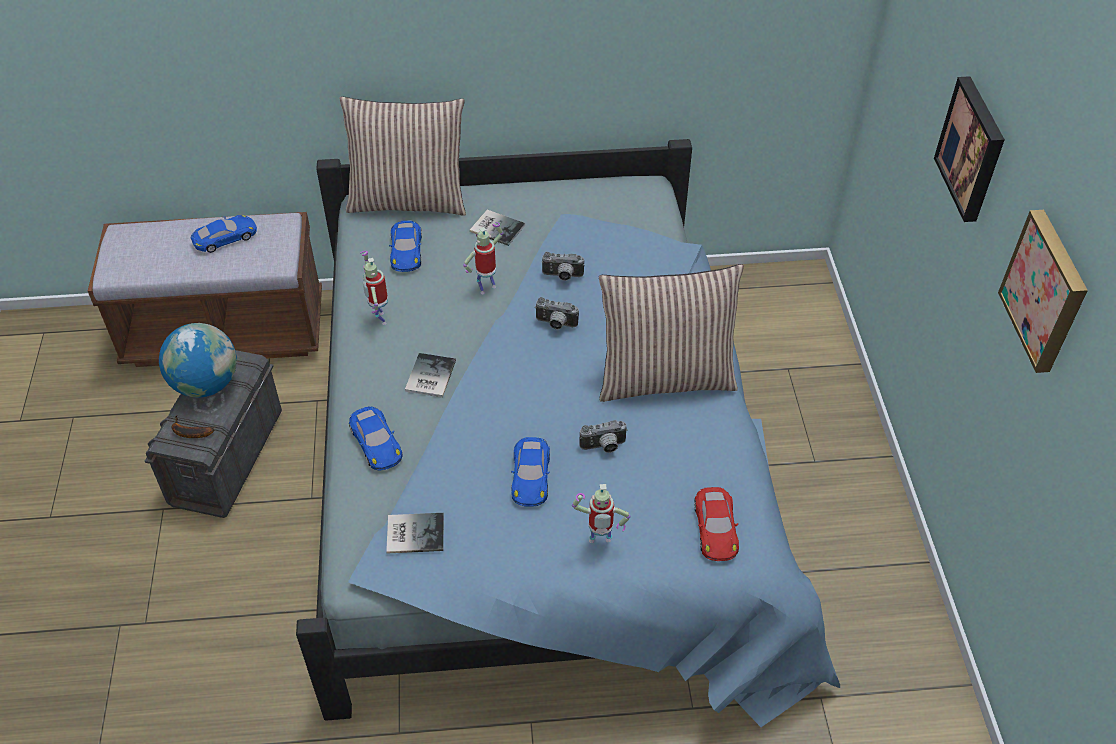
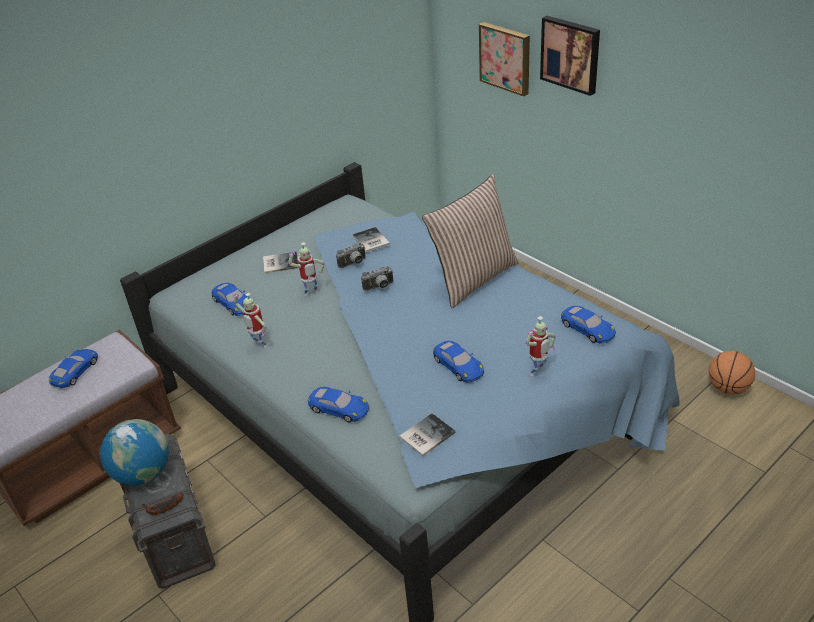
camera: 35 degrees left, 10 degrees down
pillow [340,96,466,216] -> none
book [405,353,456,398] -> book moved to [352,227,390,253]
toy robot [463,222,503,294] -> toy robot turned 135 degrees counterclockwise [288,242,325,296]
camera [579,420,628,453] -> none
red toy car [694,487,739,561] -> blue toy car [561,306,616,343]
picture [998,210,1088,373] -> picture moved to [479,22,530,97]
none -> basketball [709,351,755,395]

